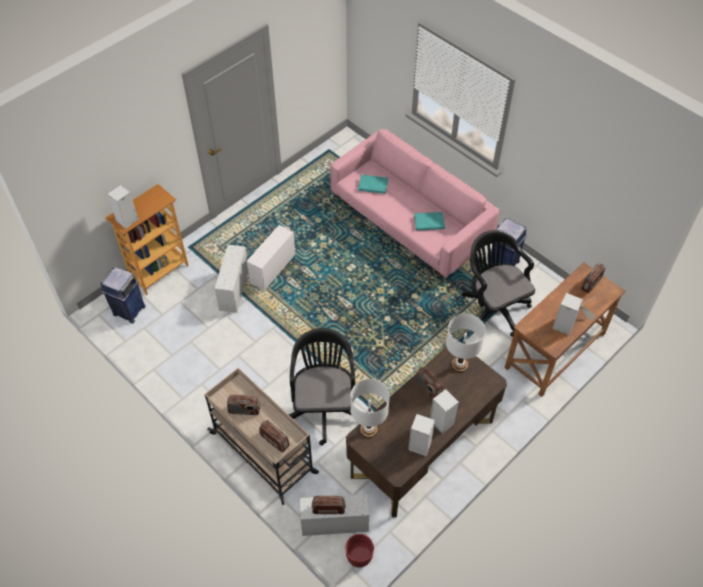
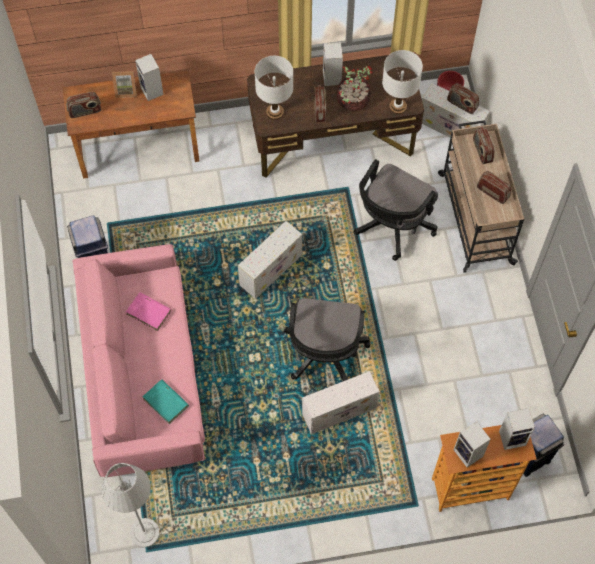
camera: 145 degrees left, 10 degrees up
white storage box [215,245,248,313] -> white storage box moved to [238,221,302,299]
speaker [408,414,435,456] -> speaker moved to [454,421,491,467]
turquoise book [414,212,445,231] -> pink book [126,292,172,331]
black office chair [462,230,535,337] -> black office chair moved to [284,298,370,381]
none -> grey floor lamp [101,463,159,548]
none -> potted plant [337,66,372,111]

